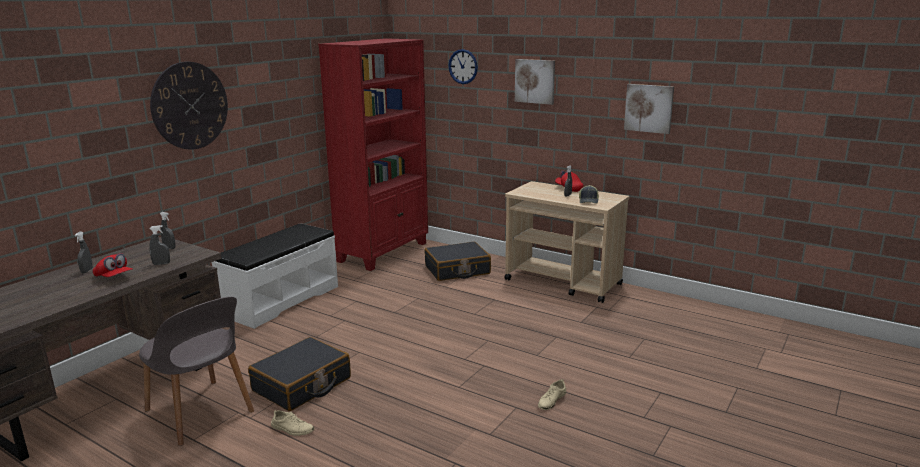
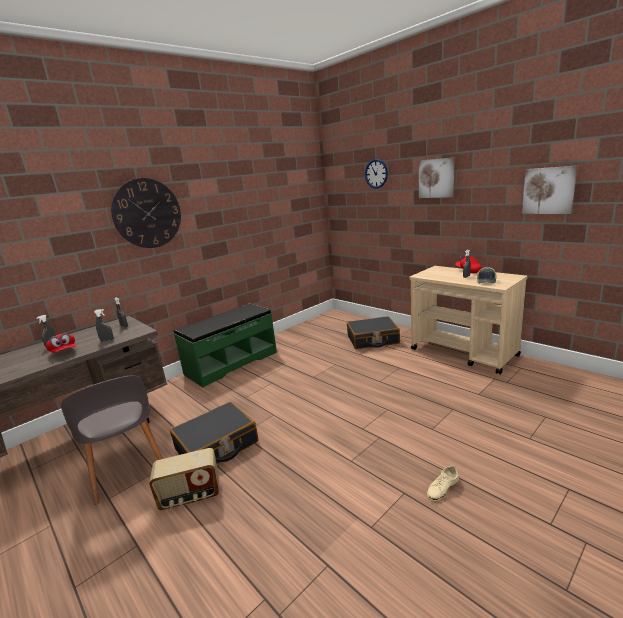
camera: 15 degrees right, 0 degrees up
white bench [211,224,338,329] -> green bench [174,304,277,387]
beige shoe [271,410,314,436] -> radio [149,448,219,510]
red bookcase [318,38,428,271] -> none

